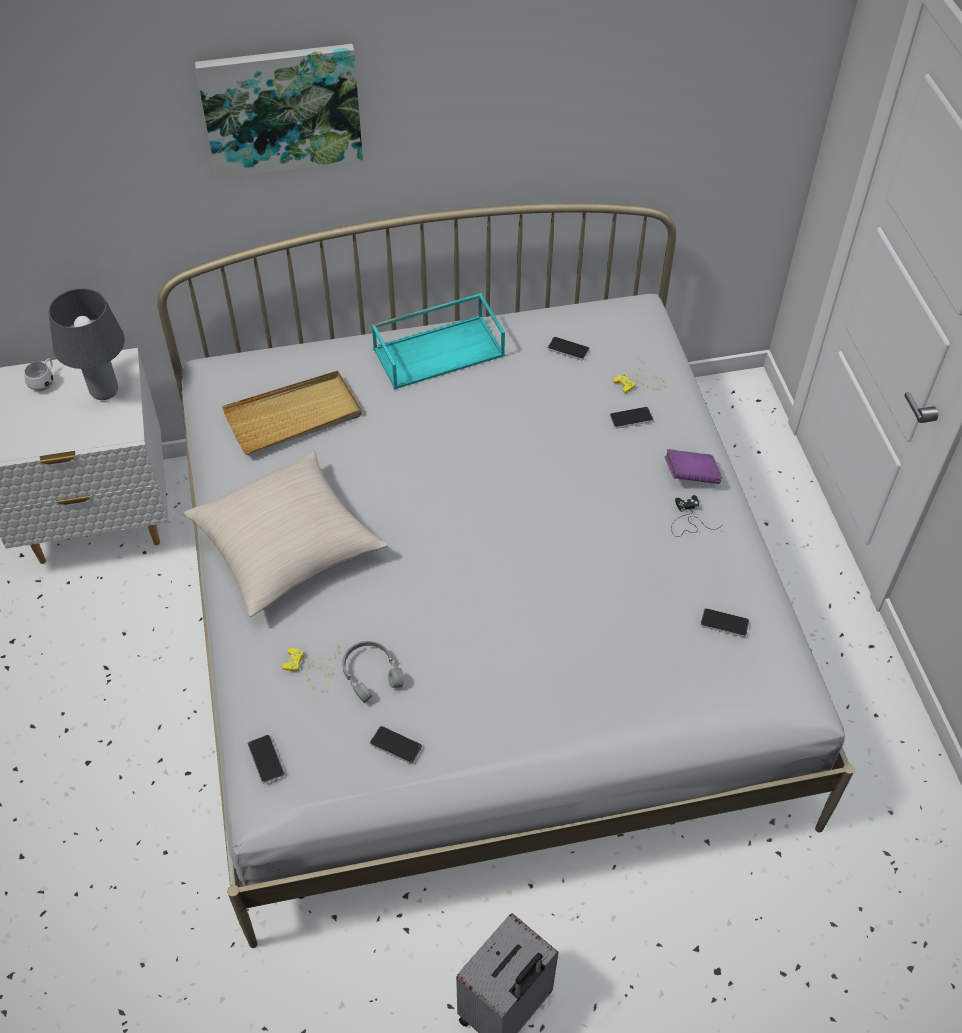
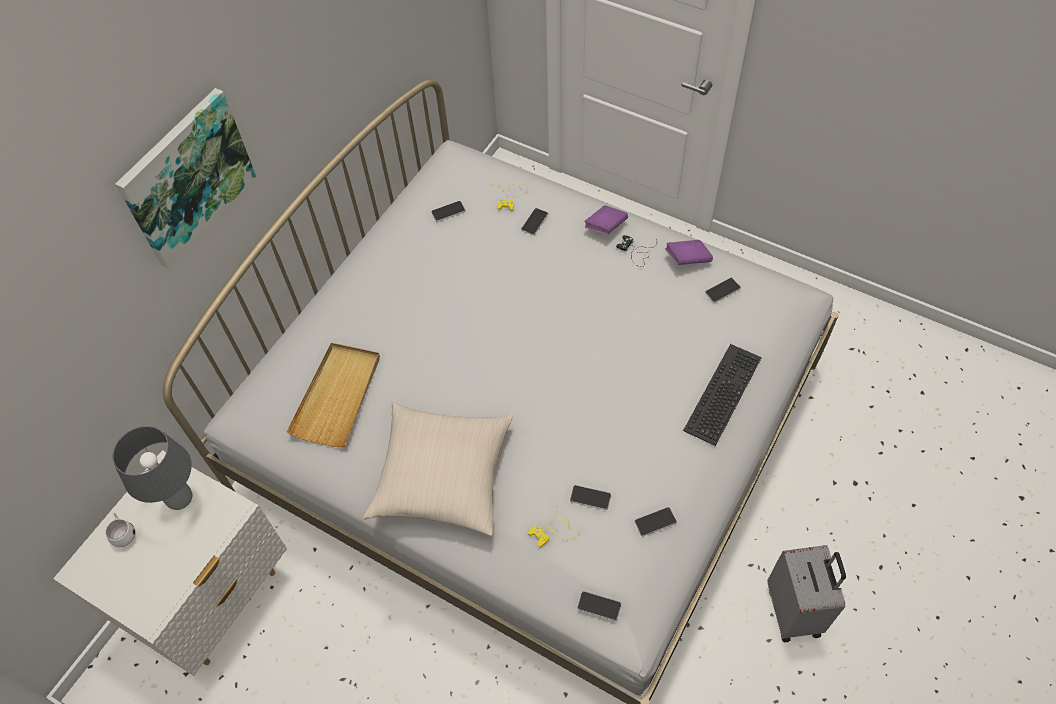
camera: 45 degrees left, 5 degrees up
grey headphones [342,641,404,703] -> phone [570,485,611,510]
turquoise tray [371,293,505,389] -> none
none -> purple book [665,240,713,265]
none -> keyboard [683,344,762,446]

